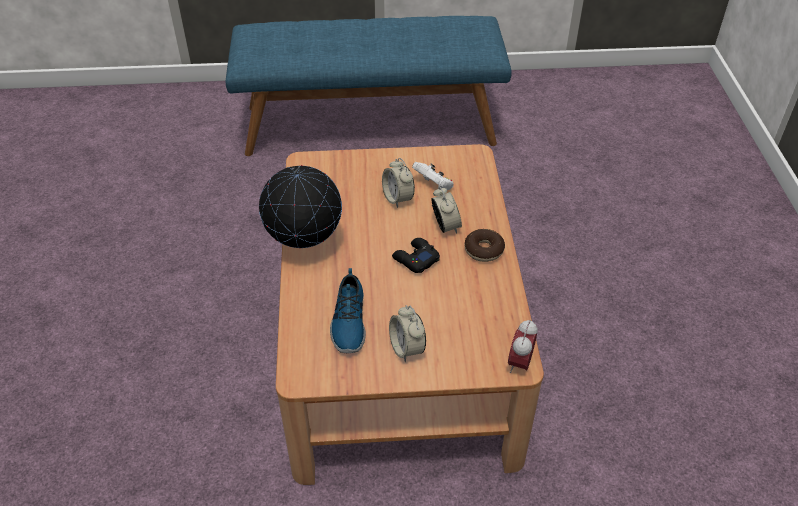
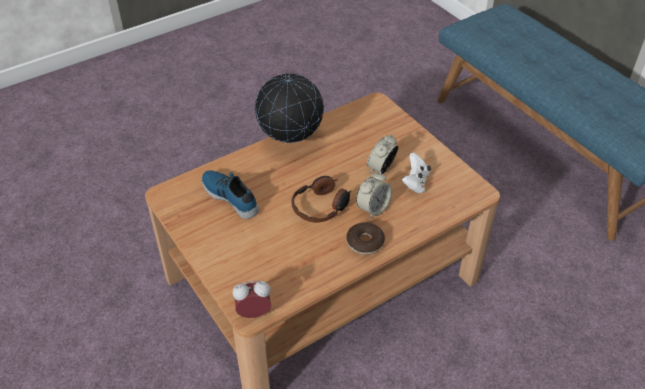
camera: 60 degrees right, 0 degrees up
shoe [330,268,366,353] -> shoe turned 75 degrees clockwise [201,170,259,219]
alarm clock [389,305,426,362] -> none
black game controller [392,238,440,273] -> headphones [291,176,352,223]

